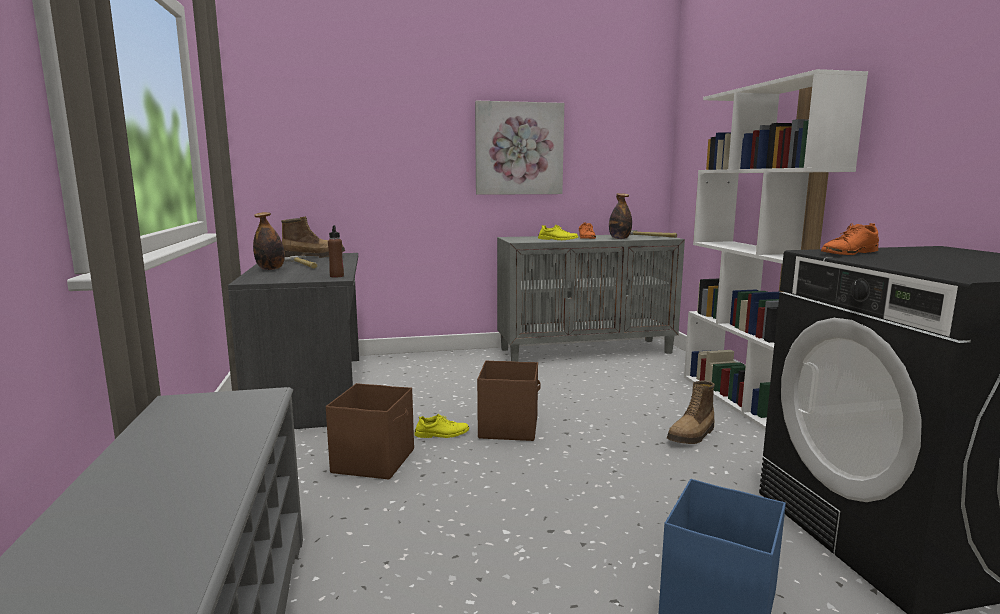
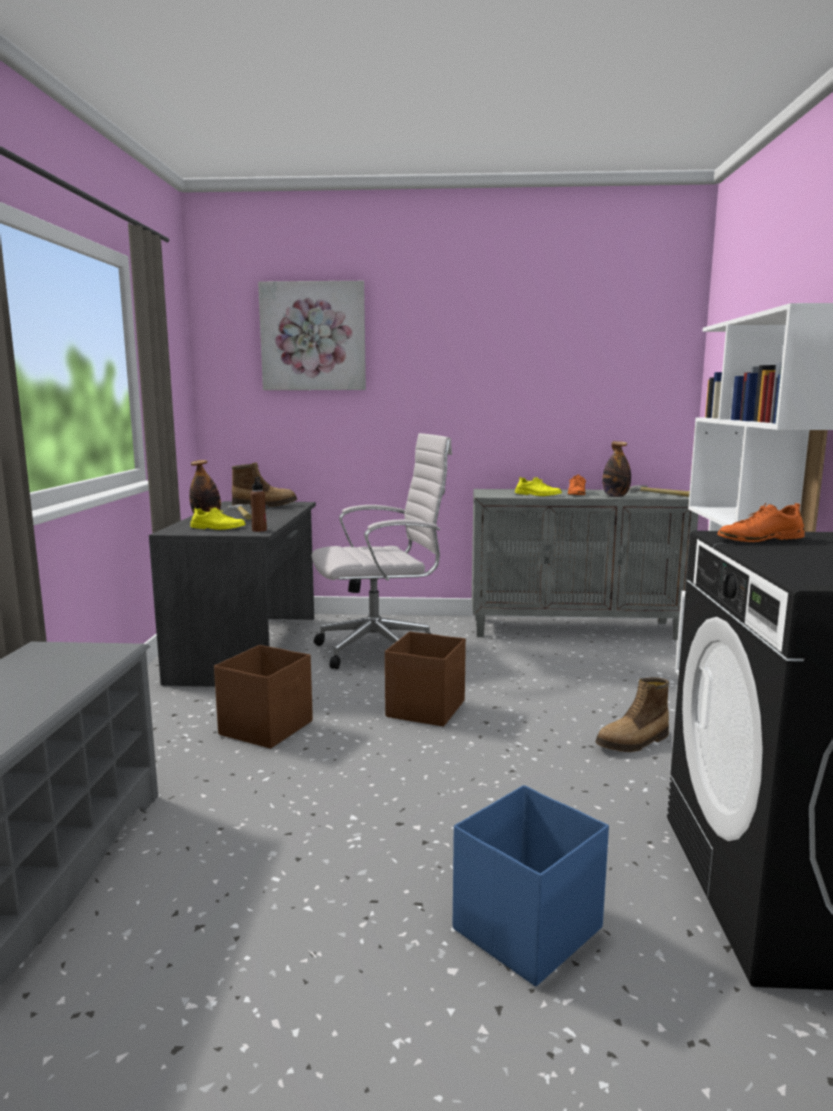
camera: 15 degrees right, 0 degrees up
yellow shoe [414,414,469,438] -> yellow shoe moved to [190,507,246,530]
picture [475,101,564,195] -> picture moved to [258,281,366,390]
none -> white office chair [311,433,452,669]

